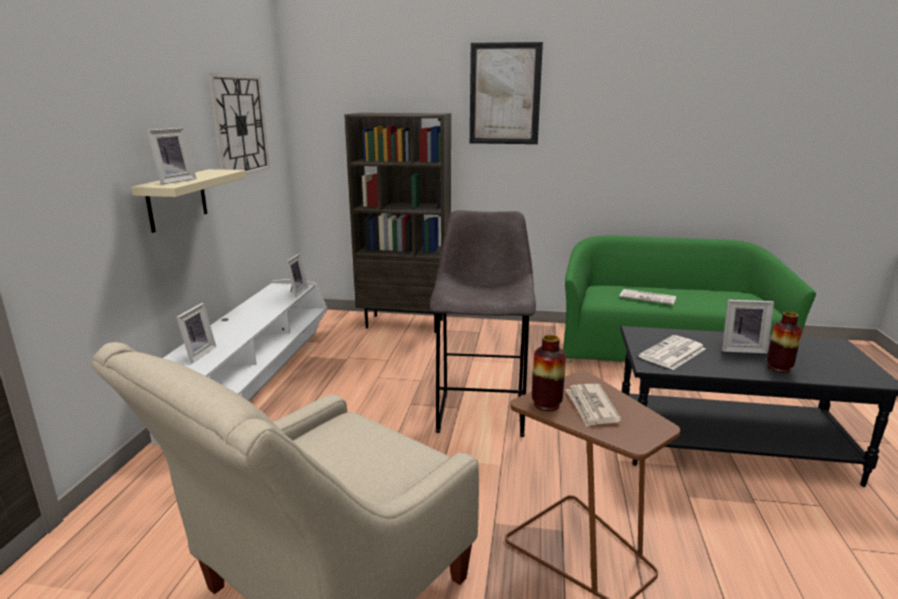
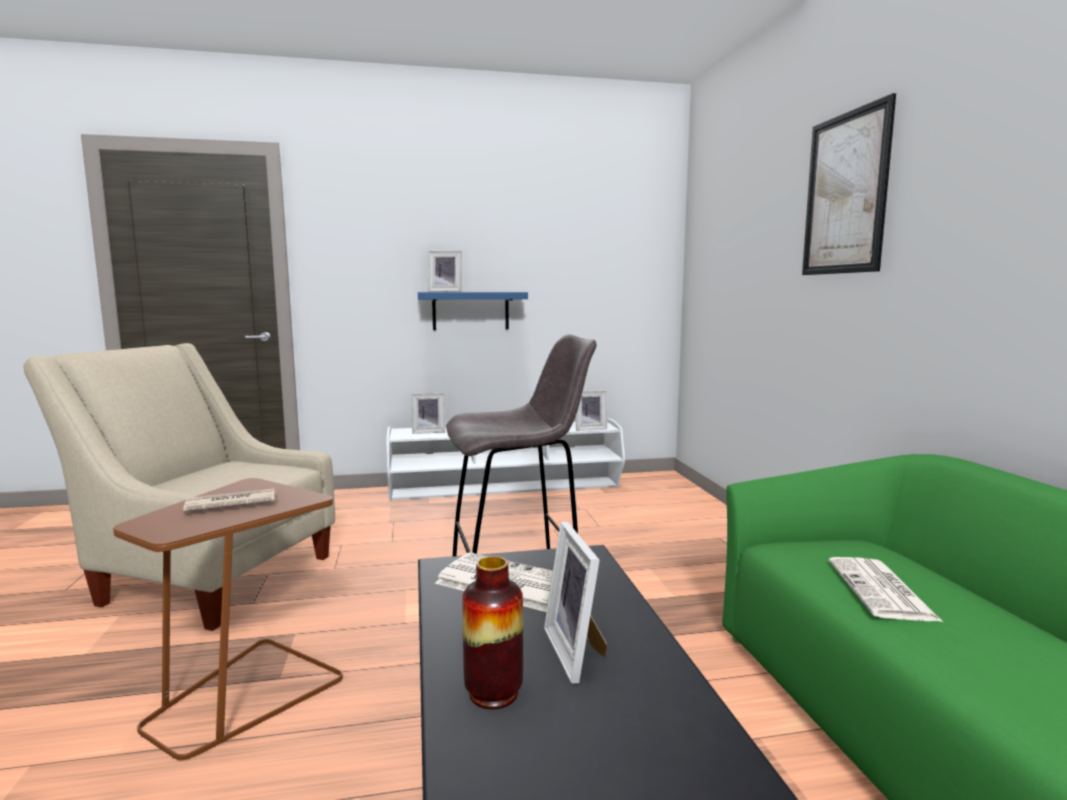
camera: 70 degrees right, 10 degrees down
beige shelf [131,169,246,233] -> blue shelf [418,292,528,330]
wall clock [207,73,270,175] -> none
brown bookcase [344,113,451,333] -> none
vase [532,335,566,411] -> none

